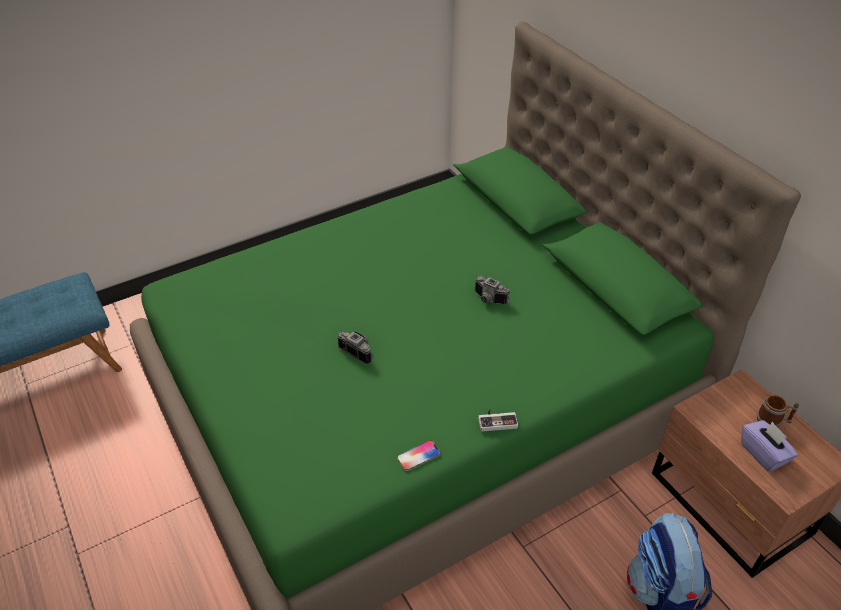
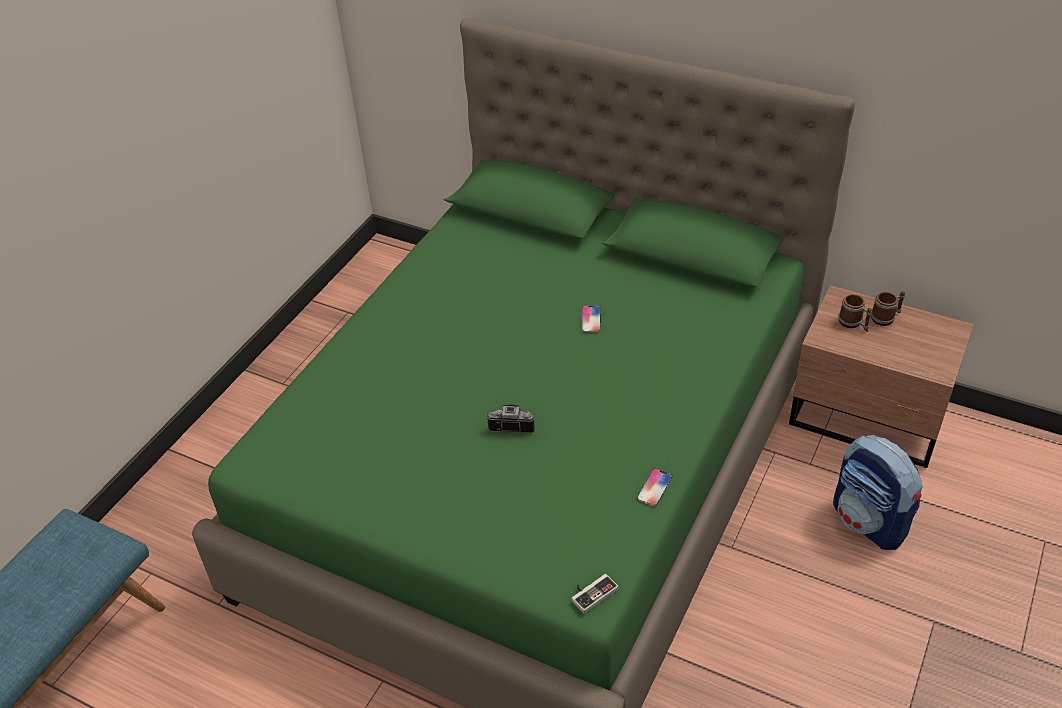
camera: 30 degrees left, 0 degrees up
camera [475,276,510,305] -> phone [582,305,601,332]
game controller [478,409,518,431] -> game controller moved to [572,574,618,614]
purple tissue box [741,420,798,472] -> none
none -> mug [838,294,872,332]

